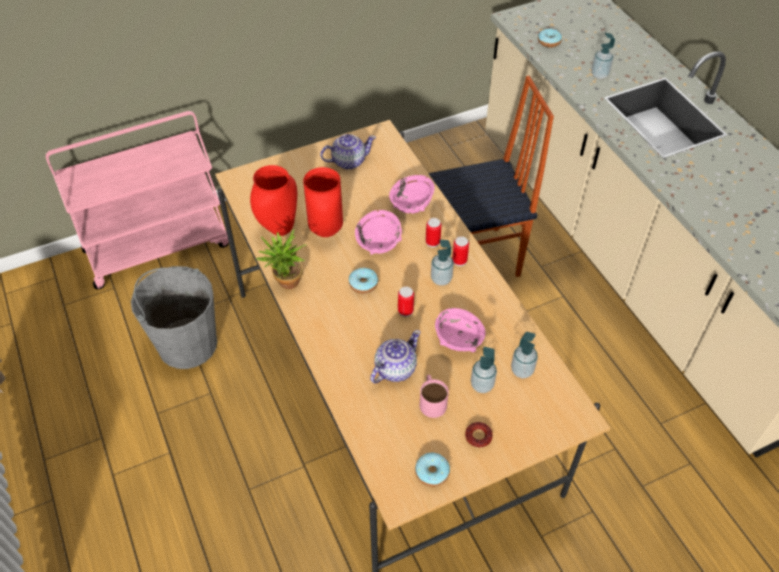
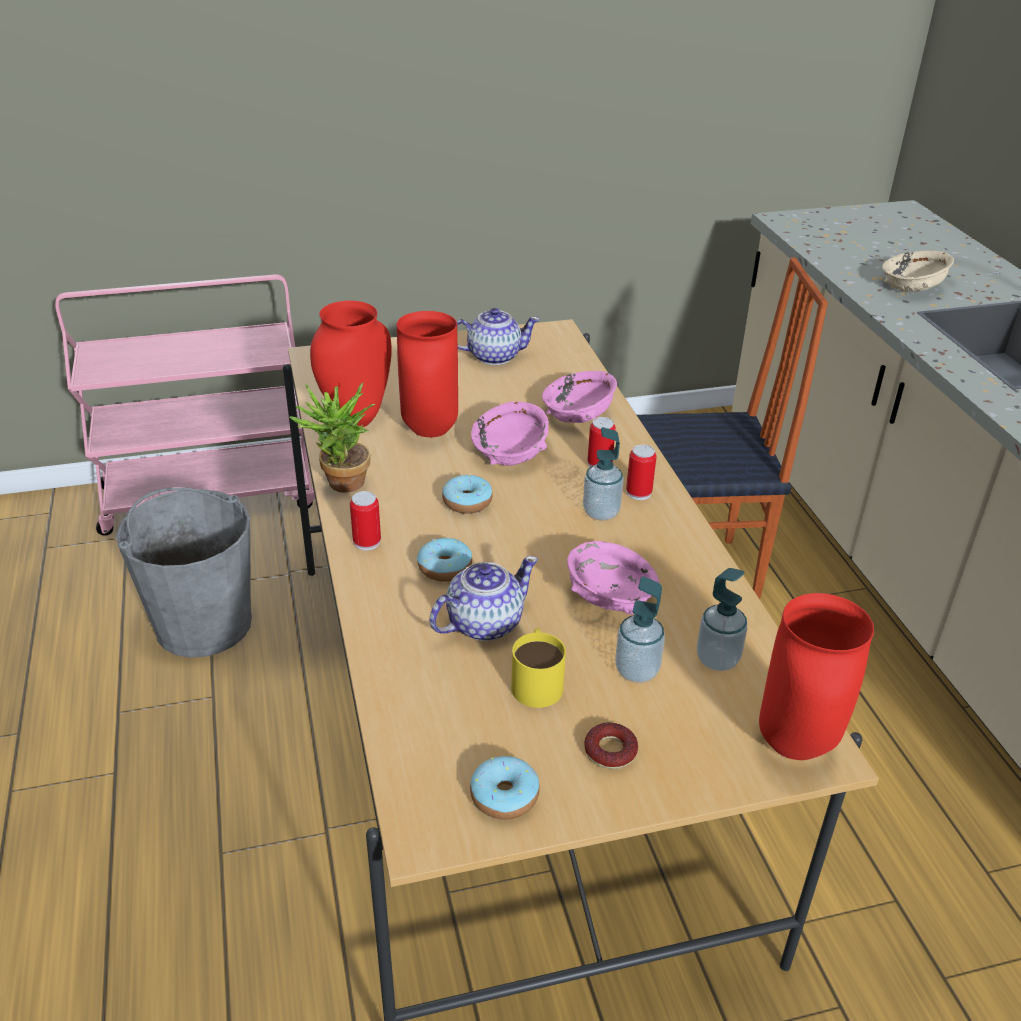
camera: 10 degrees right, 15 degrees down
can [398,287,414,317] -> can moved to [350,491,381,550]
pink mug [420,375,449,418] -> yellow mug [511,629,566,708]
donut [538,28,562,48] -> donut moved to [417,538,472,582]
soap dispenser [591,33,615,79] -> beige bowl [882,251,954,292]
none -> red vase [759,593,874,760]

